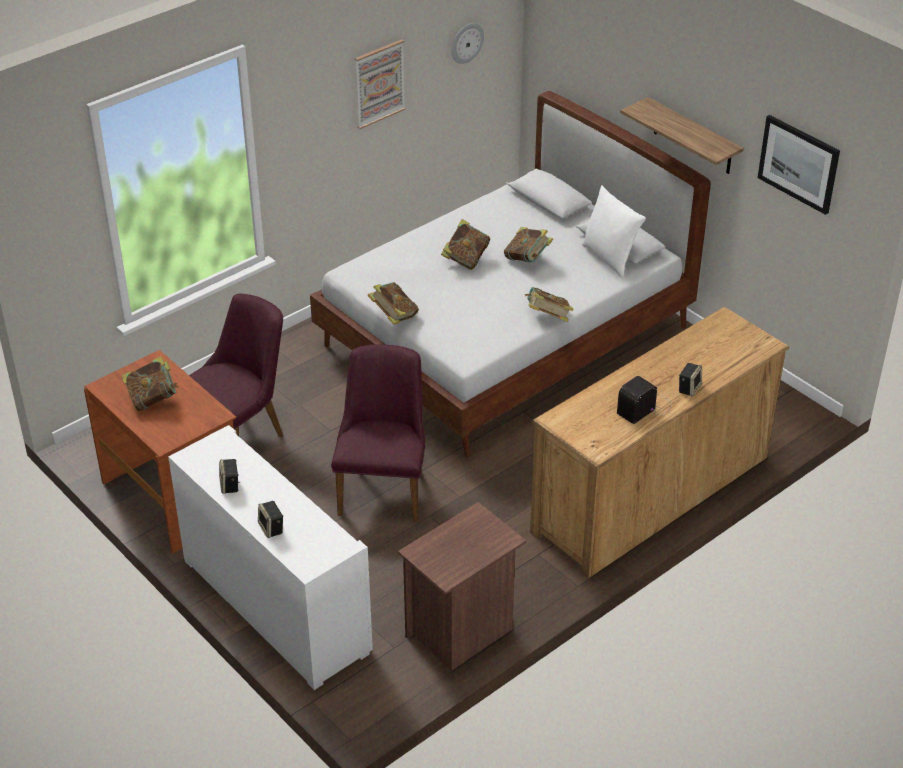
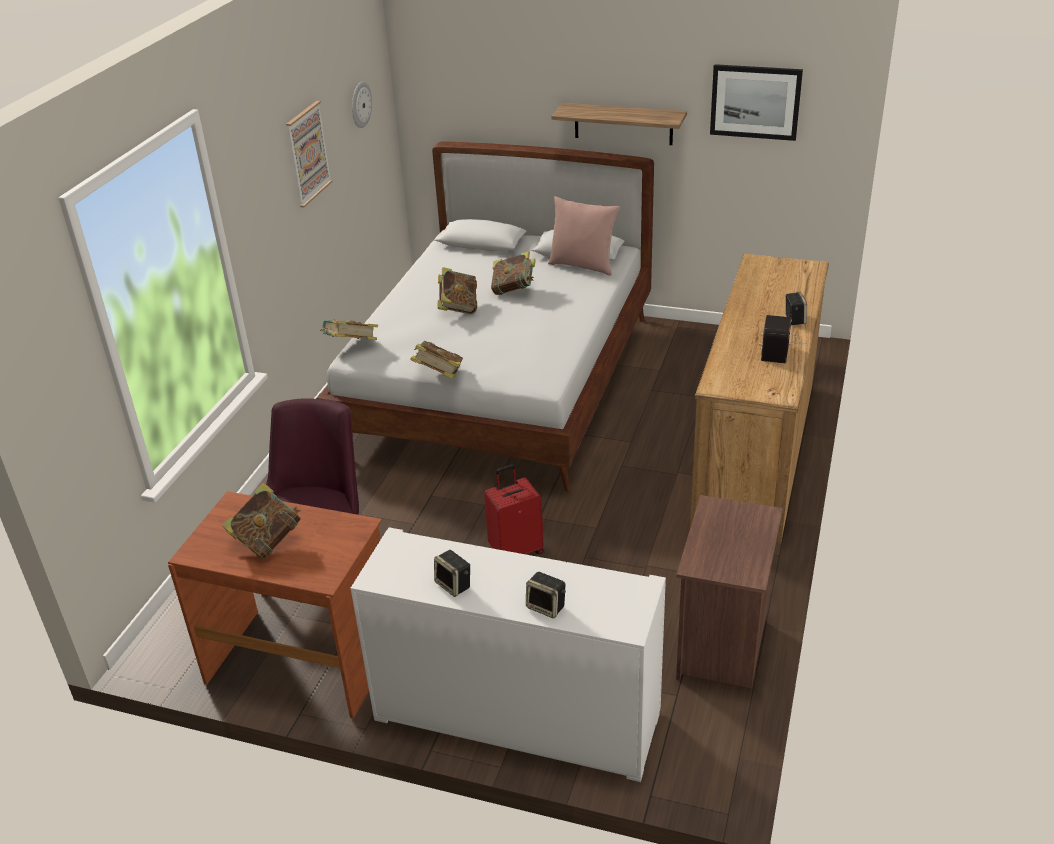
camera: 30 degrees left, 5 degrees down
purple chair [331,344,425,522] -> red suitcase [484,465,544,554]
book [525,287,574,322] -> book moved to [320,319,378,340]
white pillow [582,185,646,278] -> pink pillow [548,196,620,276]

